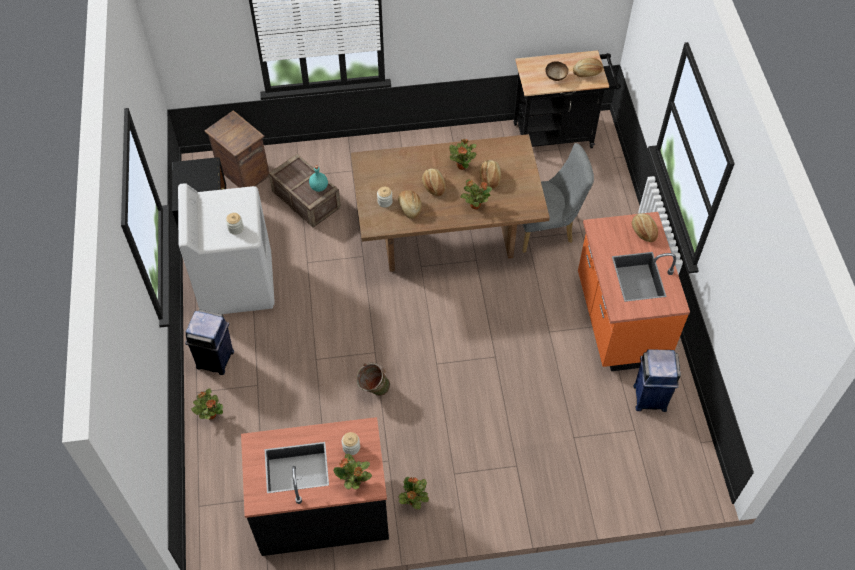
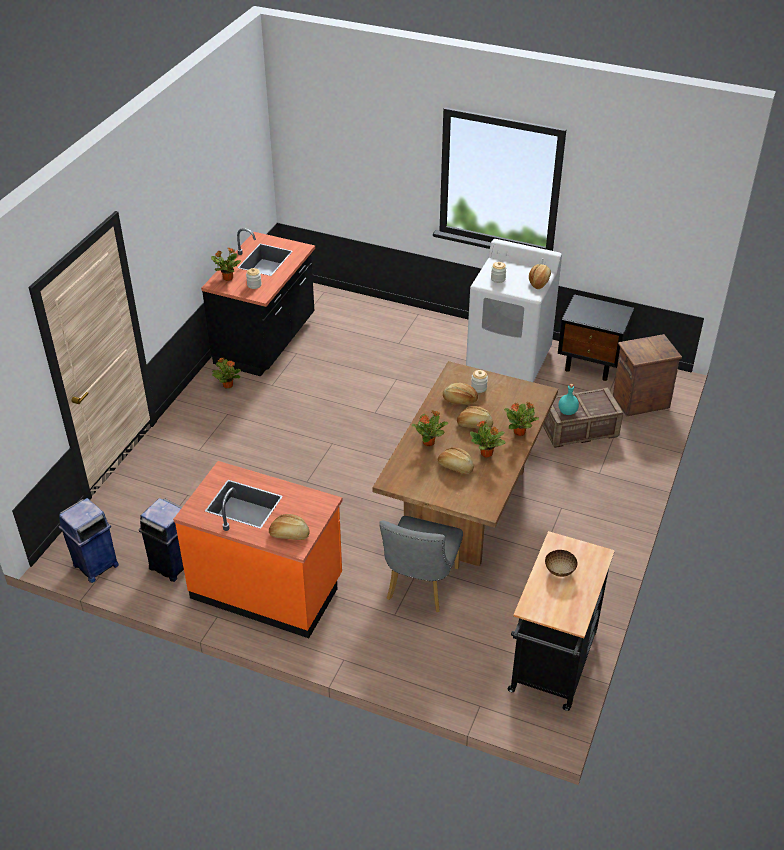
camera: 120 degrees right, 15 degrees down
blue trash can [185,310,234,375] -> blue trash can moved to [59,498,119,583]
potted plant [191,389,223,419] -> potted plant moved to [504,402,539,436]
green bucket [356,362,390,396] -> none
bread [573,58,603,77] -> bread moved to [529,264,551,289]

